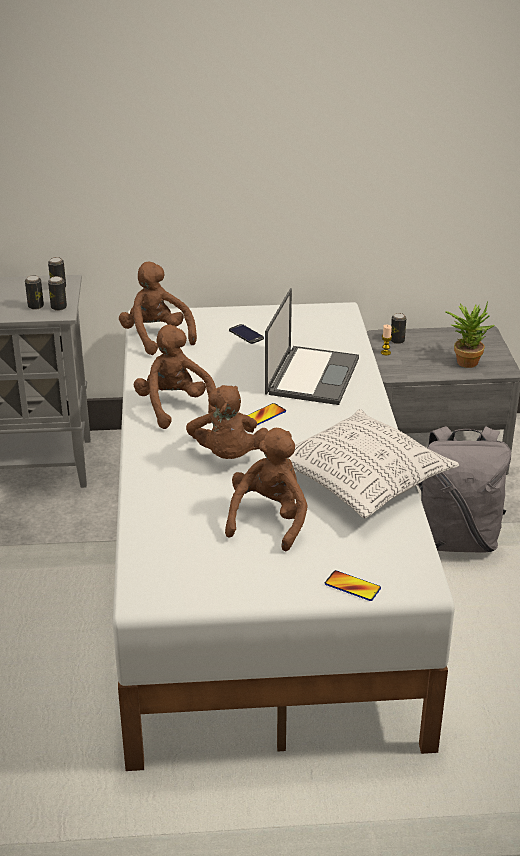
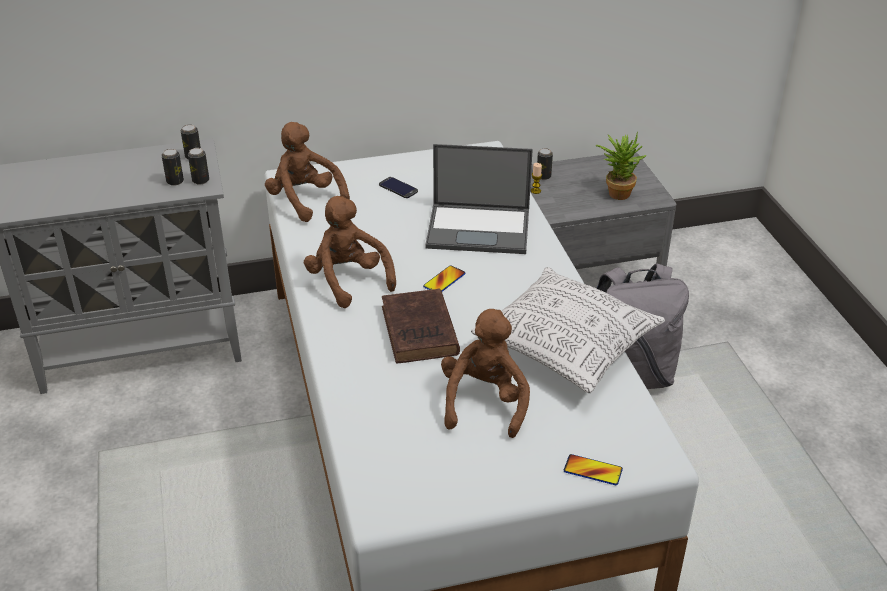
camera: 10 degrees left, 5 degrees up
brown plush toy [186,385,268,459] -> brown book [382,289,460,363]
laptop [265,288,359,405] -> laptop turned 90 degrees clockwise [425,144,533,254]

